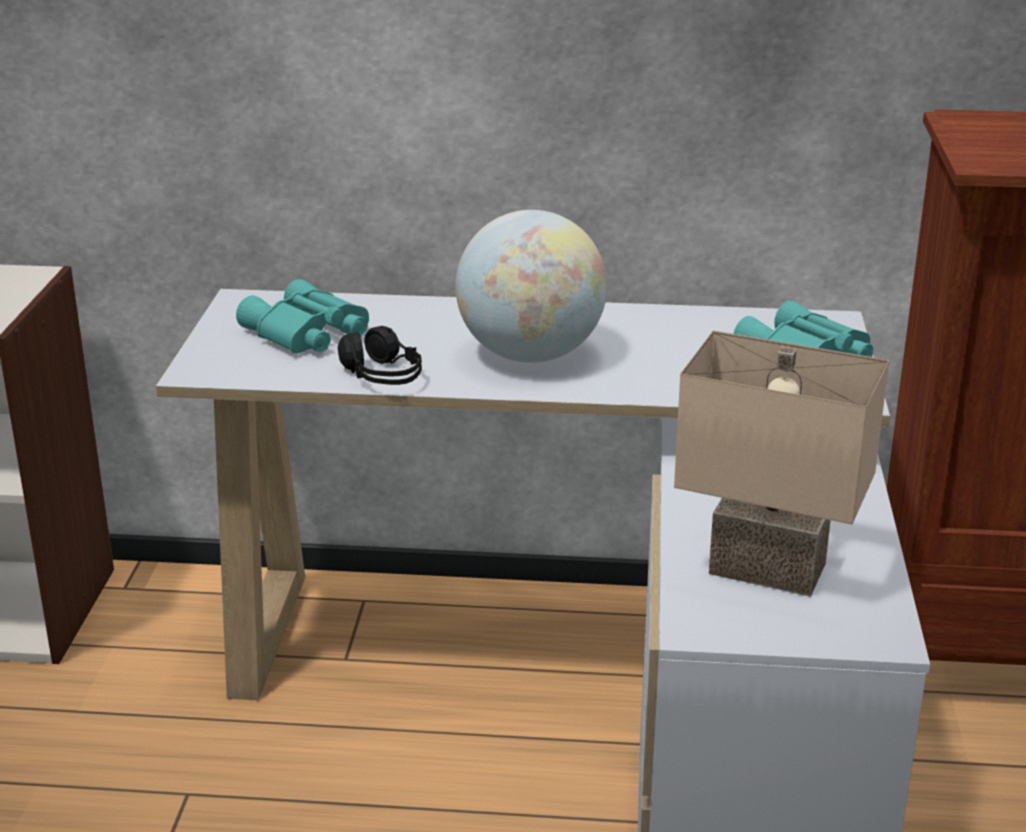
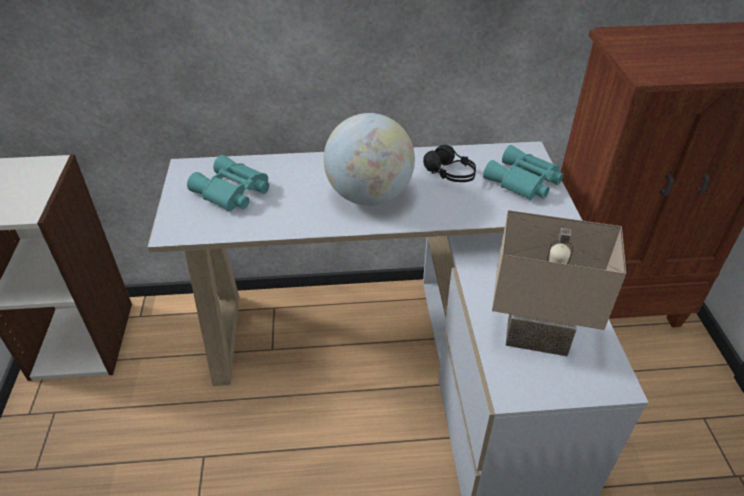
camera: 10 degrees left, 15 degrees up
black headphones [338,326,422,385] -> black headphones moved to [423,145,476,182]

